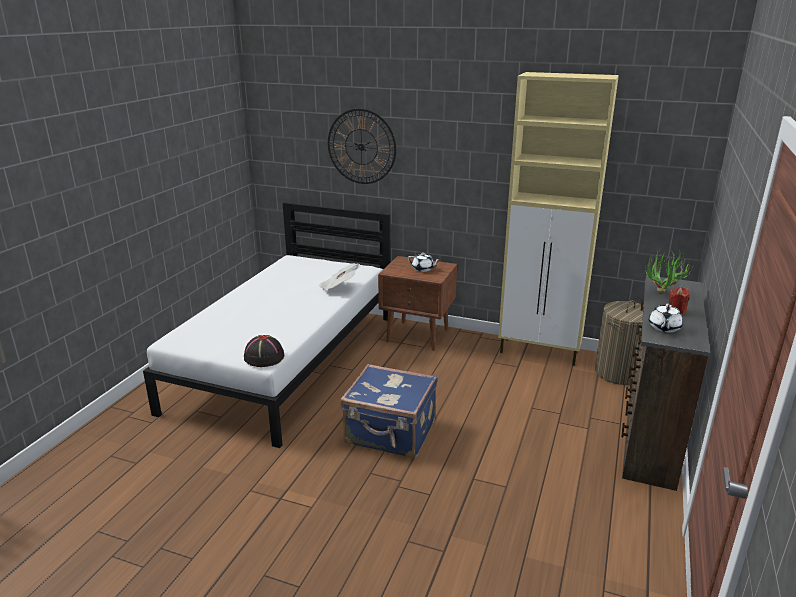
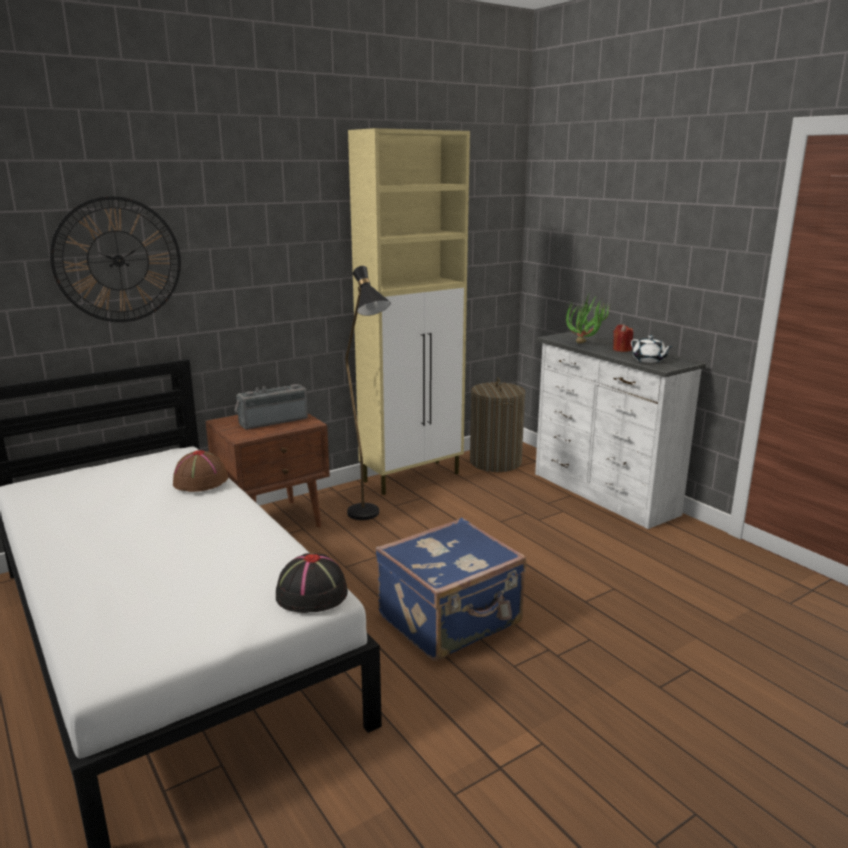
camera: 55 degrees left, 5 degrees down
newspaper [320,263,360,291] -> brown hat [173,450,228,492]
white teapot [408,253,441,272] -> radio [234,384,308,430]
brown dresser [621,275,710,491] -> white dresser [535,331,706,529]
none -> black floor lamp [346,266,391,520]

